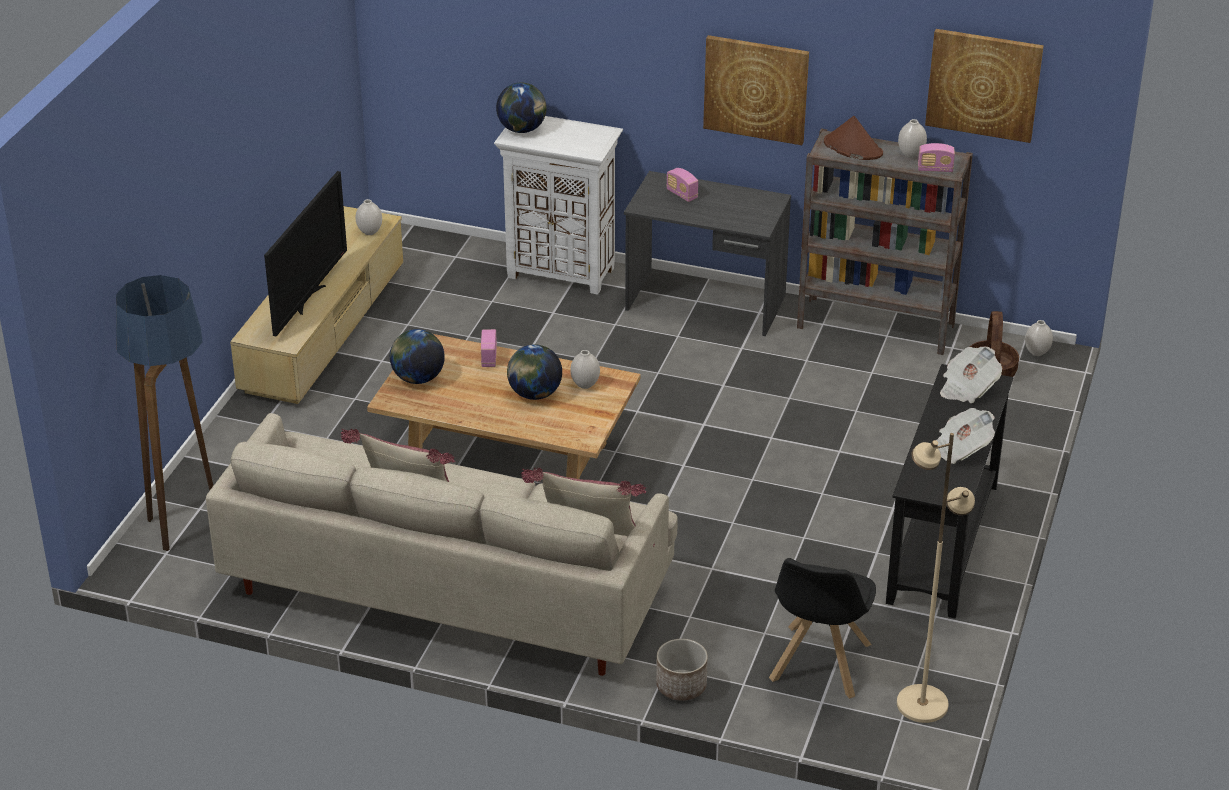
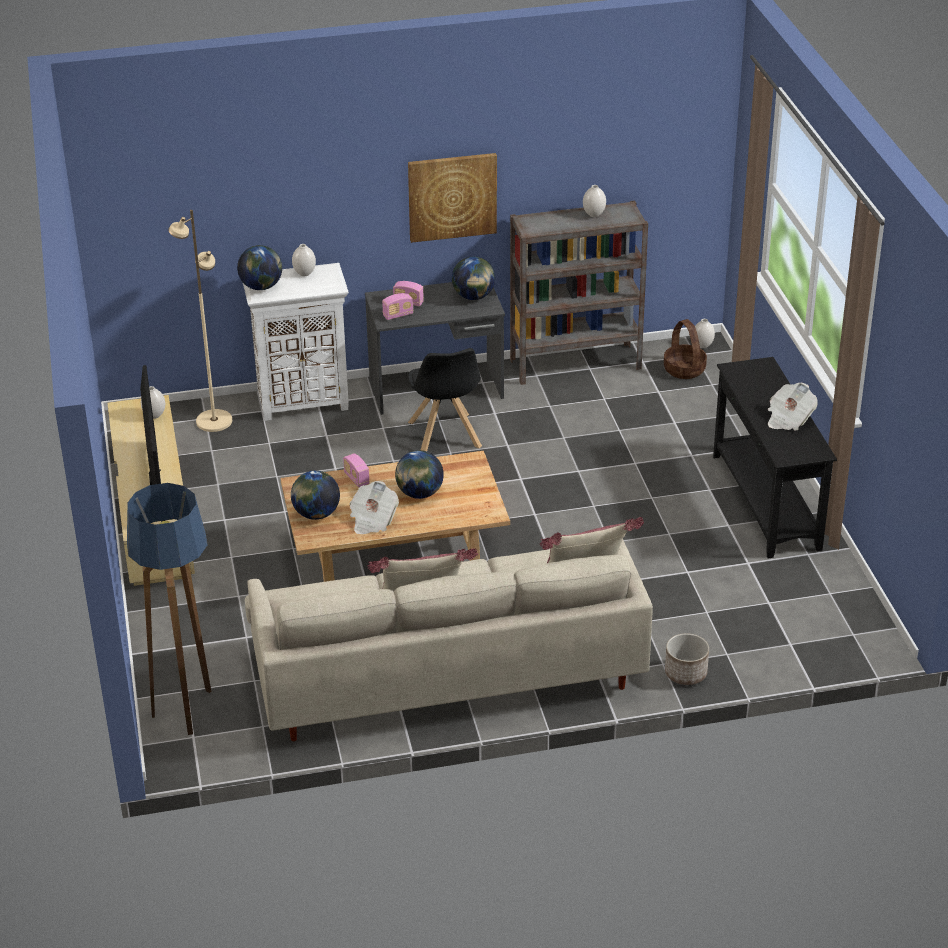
camera: 30 degrees left, 0 degrees up
white vase [570,350,600,389] -> white vase moved to [292,244,316,276]
black chair [769,558,876,699] -> black chair moved to [408,348,482,451]
brown hat [824,116,883,160] -> none
beige floor lamp [897,433,975,723] -> beige floor lamp moved to [168,210,232,432]
radio [918,143,955,172] -> radio moved to [382,293,413,320]
picture [925,29,1044,143] -> none
newspaper [940,346,1002,403] -> newspaper moved to [349,481,399,534]
none -> globe [452,256,495,300]

